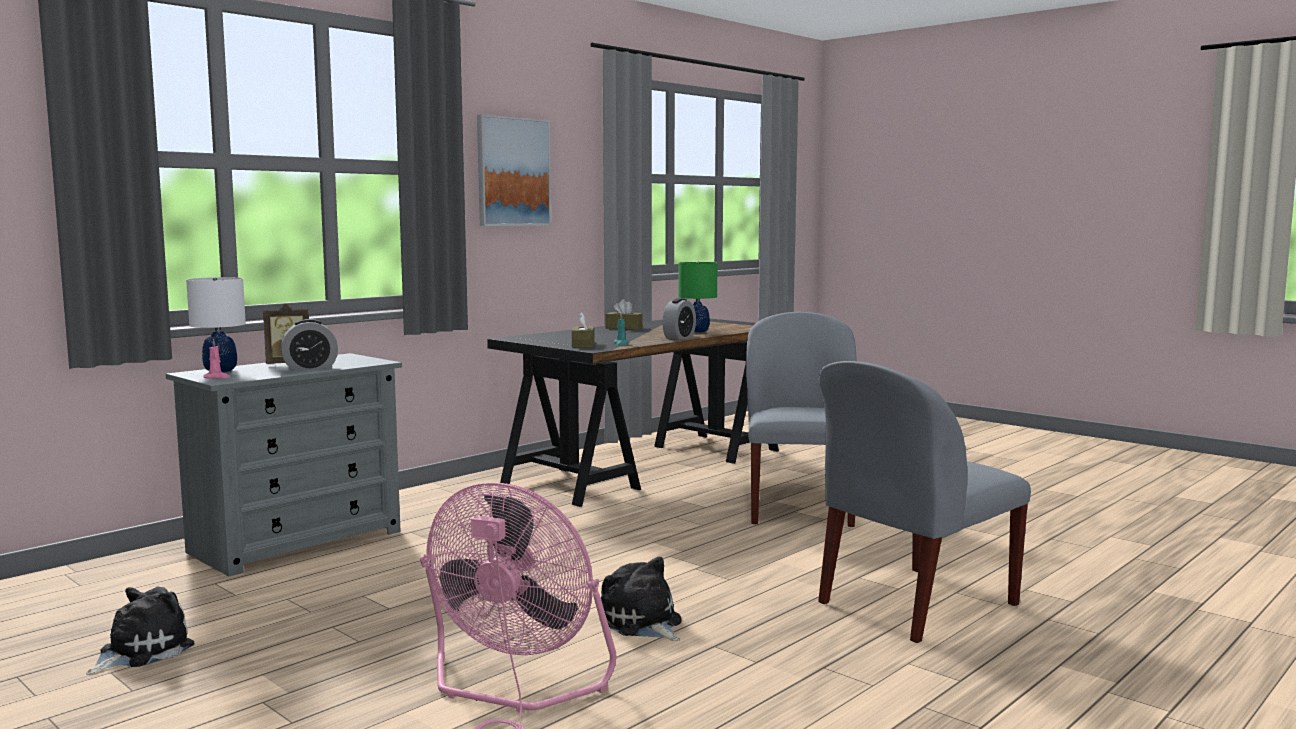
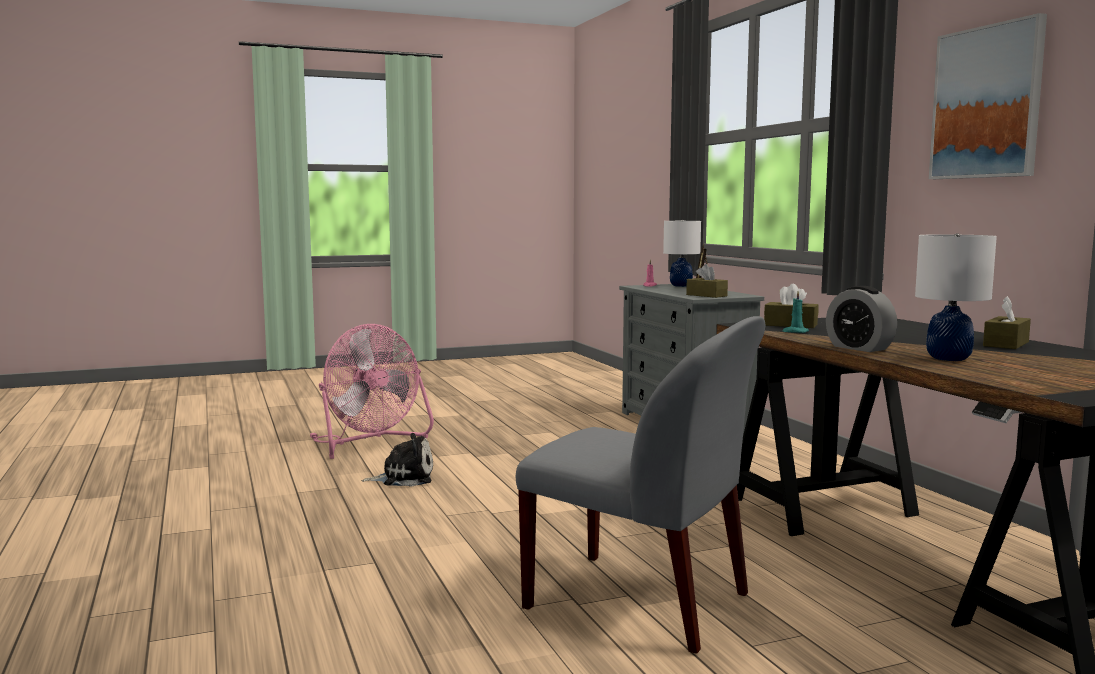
camera: 115 degrees right, 0 degrees up
plush toy [86,586,194,675] -> none
alarm clock [281,319,338,371] -> none
green table lamp [678,262,717,332] -> white table lamp [915,233,997,361]
grey chair [818,361,1031,643] -> none
none -> brown tissue box [686,264,728,298]

